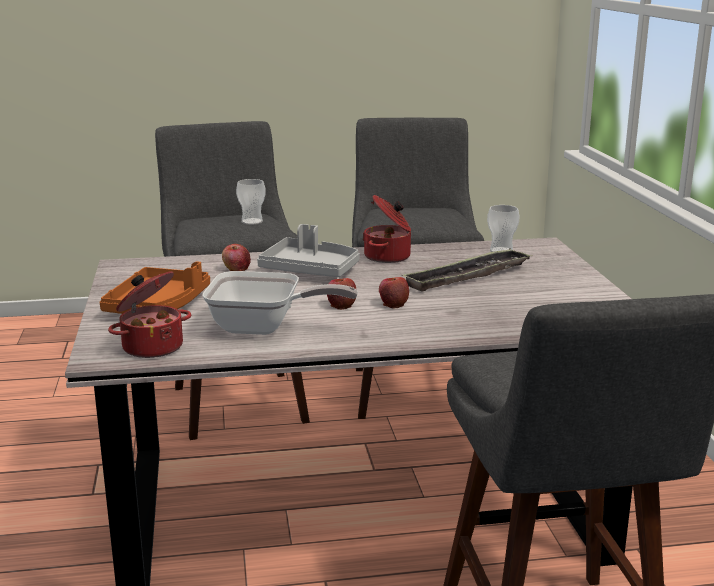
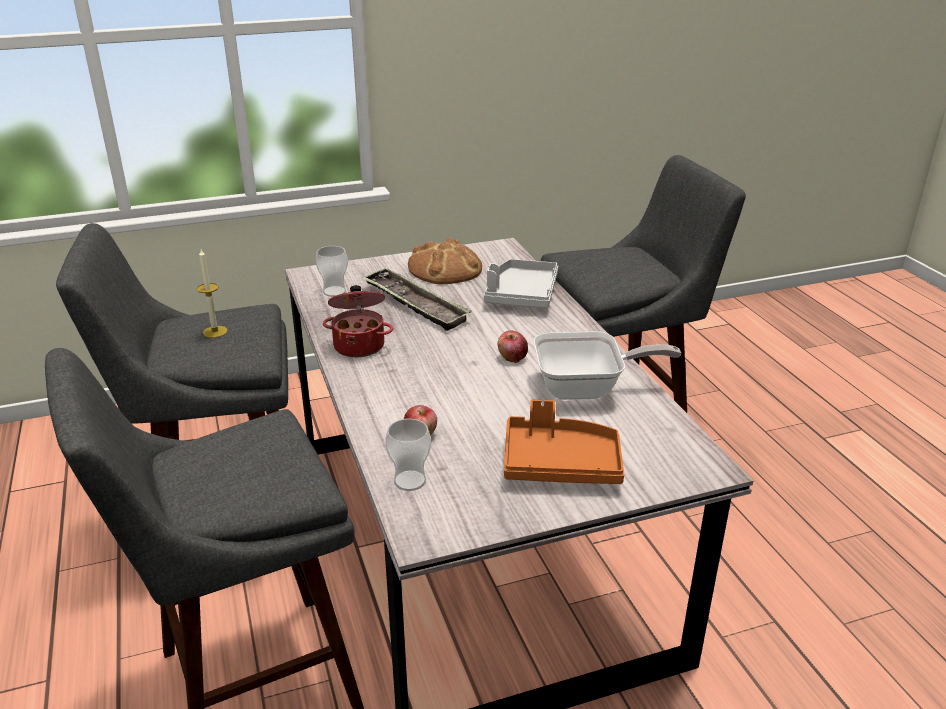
camera: 100 degrees left, 10 degrees up
cooking pot [108,271,191,358] -> none
frying pan [202,271,358,335] -> frying pan turned 90 degrees clockwise [534,331,681,400]
cup [236,179,266,225] -> cup moved to [385,419,431,491]
grey tray [257,224,360,277] -> grey tray moved to [484,259,558,308]
apple [379,277,409,309] -> none
none -> candle [197,249,228,338]
none -> bread [408,238,482,284]

